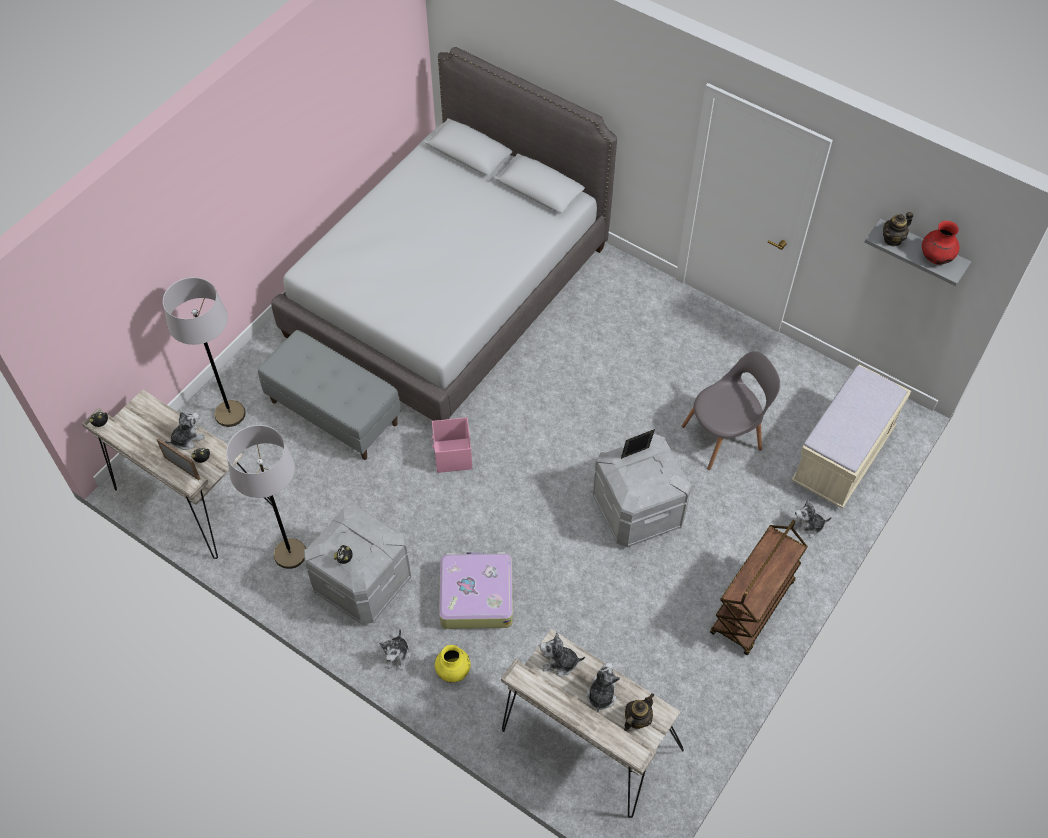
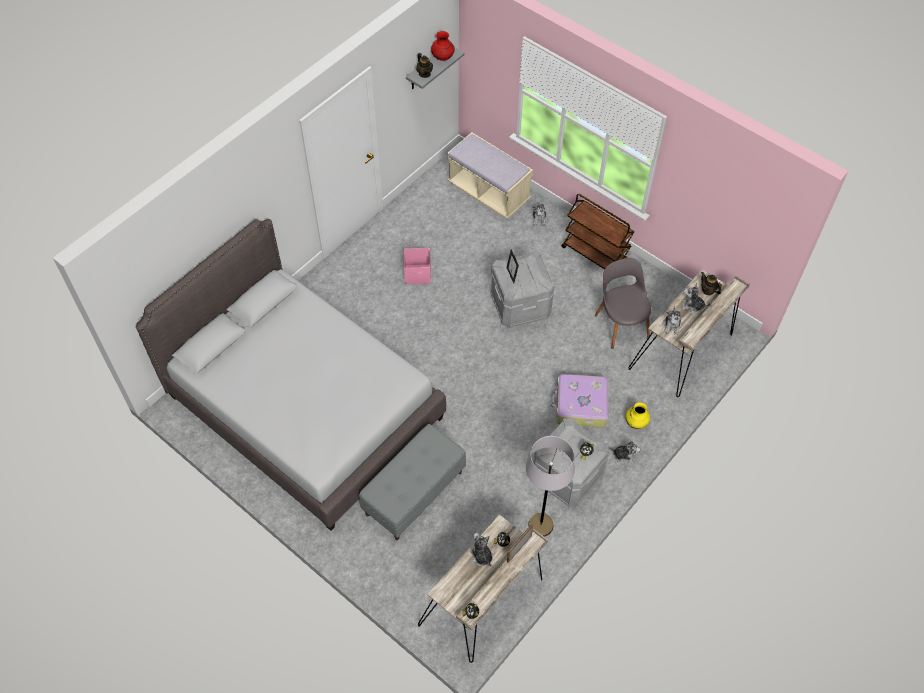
camera: 85 degrees left, 0 degrees up
grey floor lamp [163,277,246,427] -> none
pink storage box [431,417,472,473] -> pink storage box moved to [404,248,431,284]
grey chair [681,351,780,470] -> grey chair moved to [595,258,651,349]

